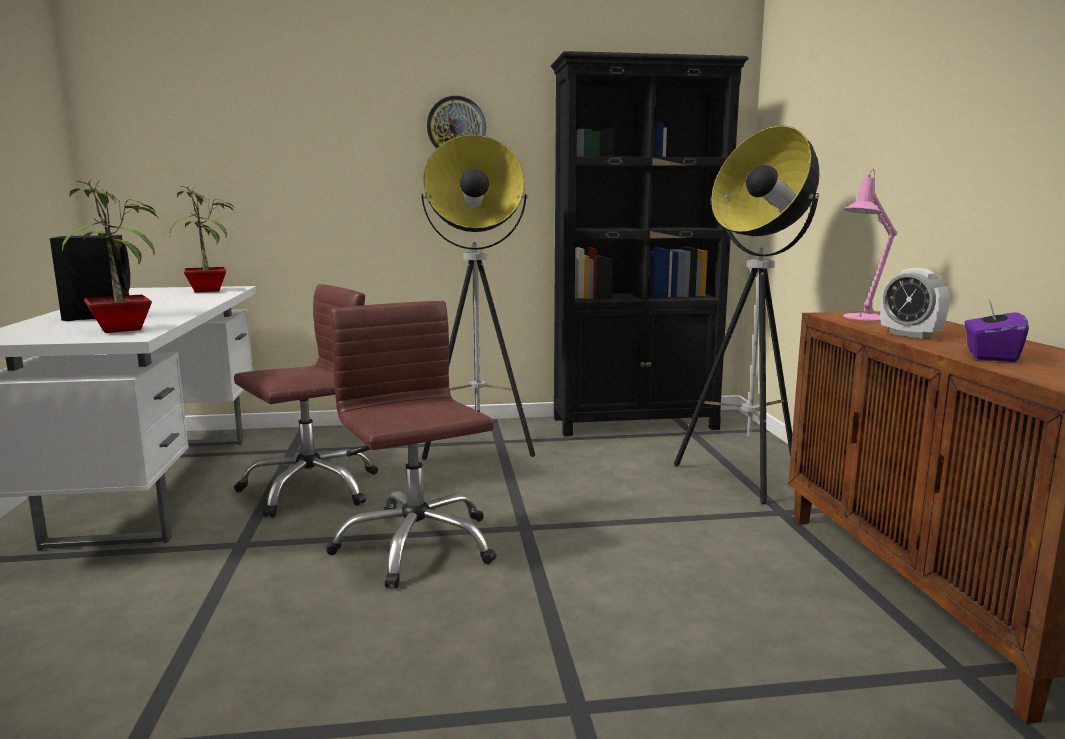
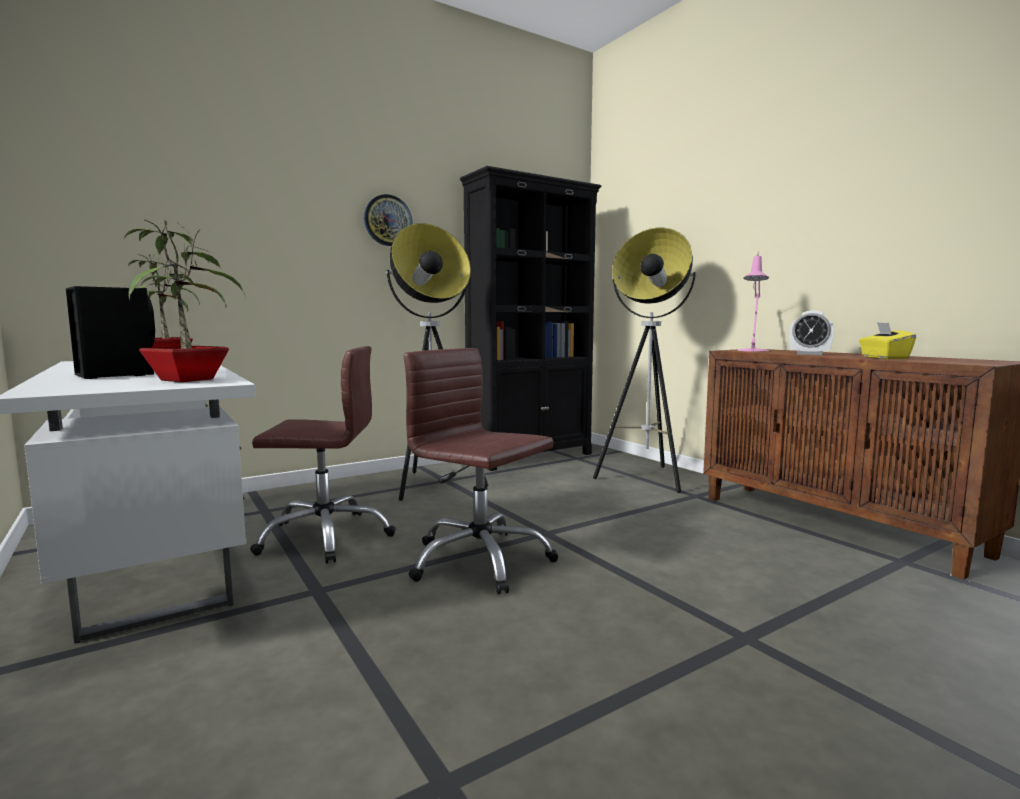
camera: 25 degrees left, 5 degrees down
brown office chair [234,284,378,518] -> brown office chair turned 60 degrees clockwise [250,346,396,564]
purple tissue box [965,300,1029,362] -> yellow tissue box [859,322,916,359]

